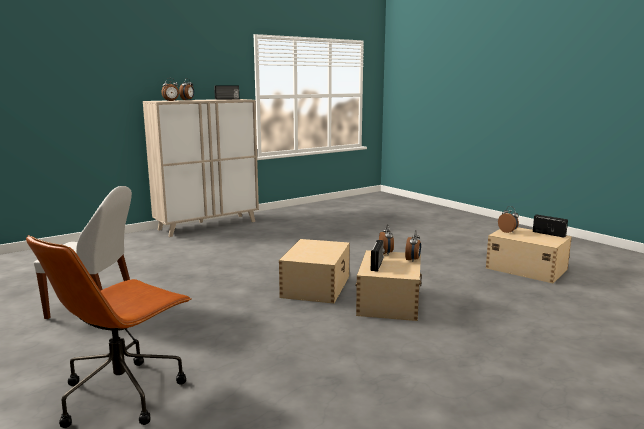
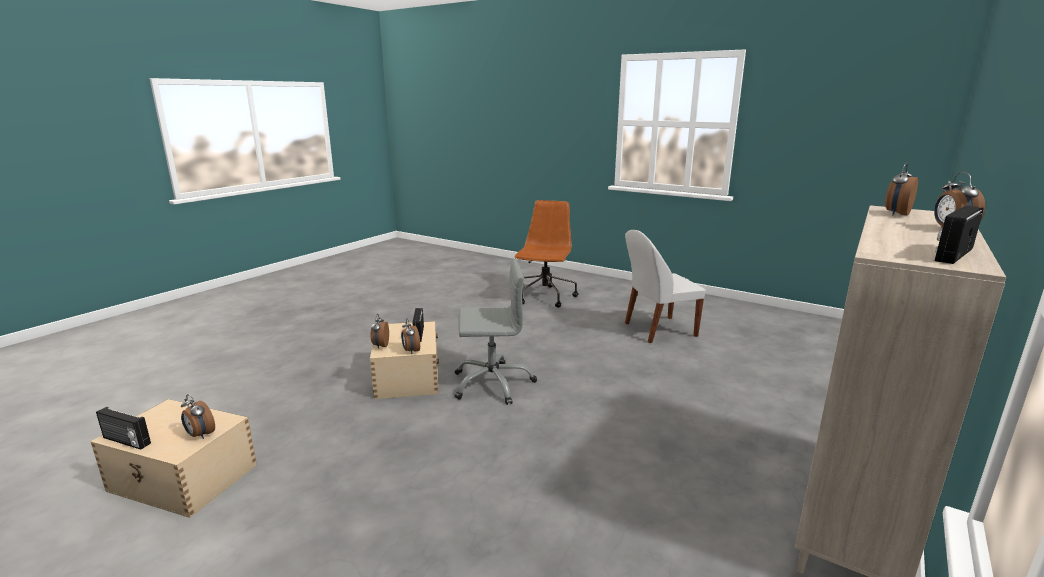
camera: 160 degrees right, 5 degrees up
beige storage box [279,239,350,304] -> grey office chair [454,259,537,405]

